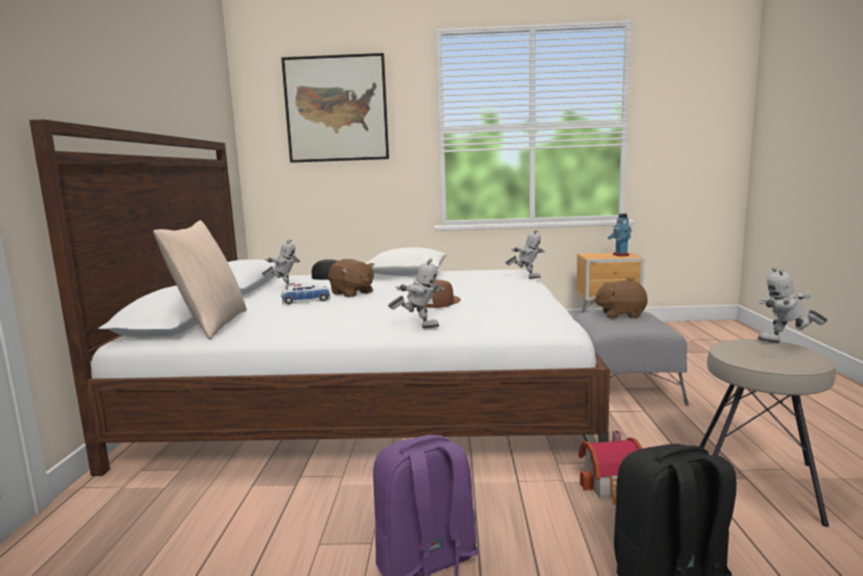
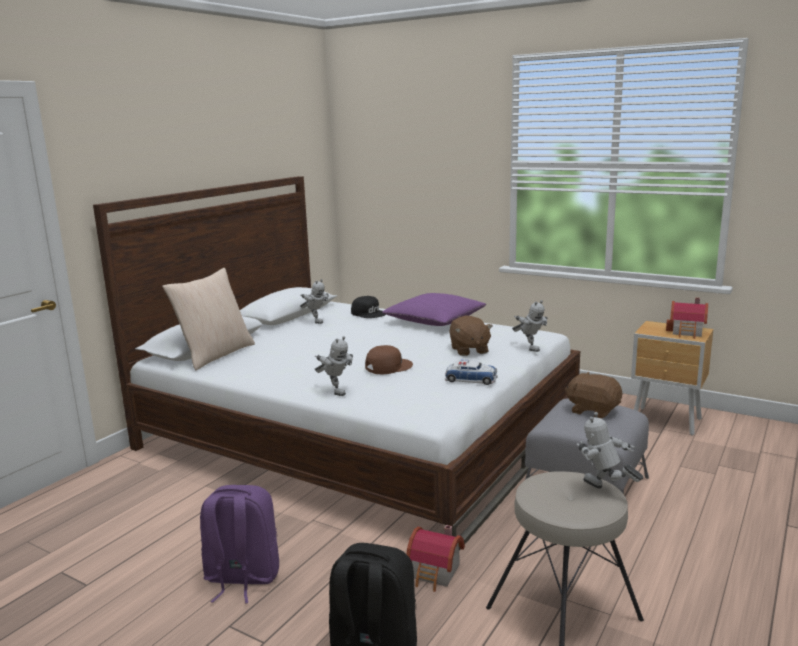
camera: 30 degrees right, 5 degrees up
picture [281,53,389,163] -> none
toy car [281,283,331,304] -> toy car moved to [445,359,497,385]
brown plush toy [328,259,375,297] -> brown plush toy moved to [449,315,493,356]
white pillow [366,247,446,276] -> purple pillow [382,293,486,326]
toy robot [608,214,632,256] -> toy house [666,298,708,339]

